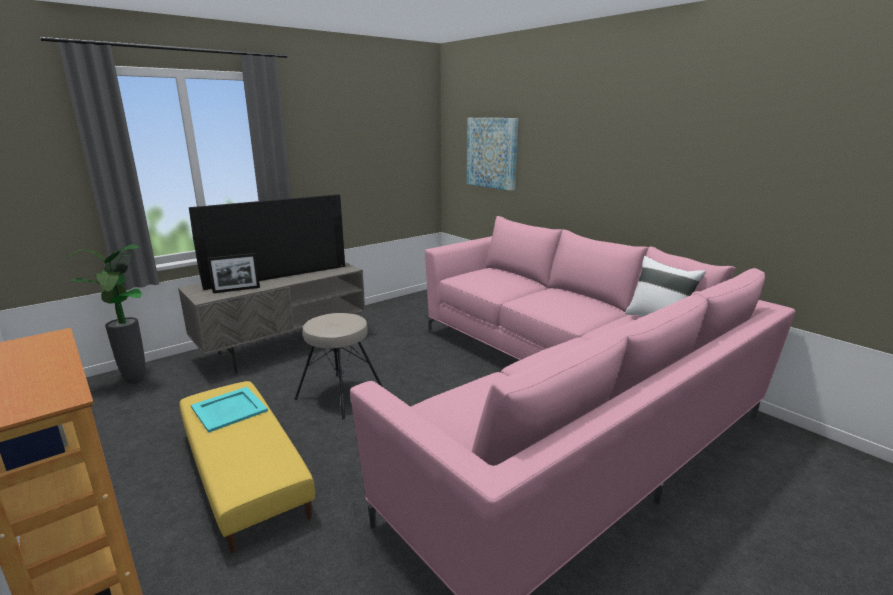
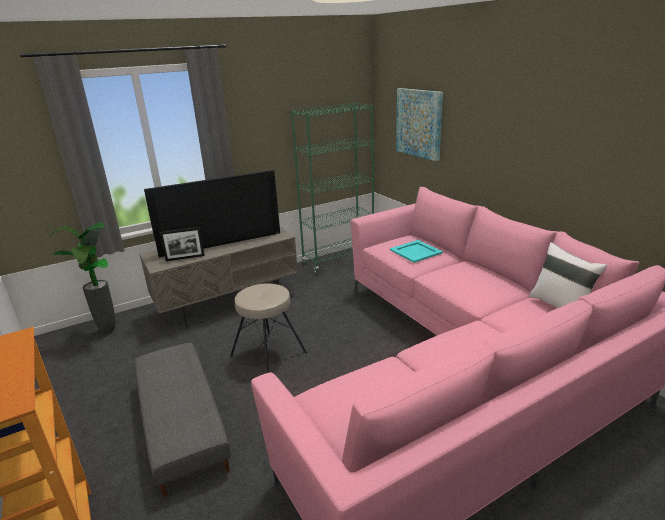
camera: 10 degrees right, 5 degrees up
yellow ottoman [180,381,315,553] -> grey ottoman [135,343,231,497]
turquoise tray [191,387,268,433] -> turquoise tray moved to [390,240,443,263]
none -> green bookcase [291,102,374,273]

